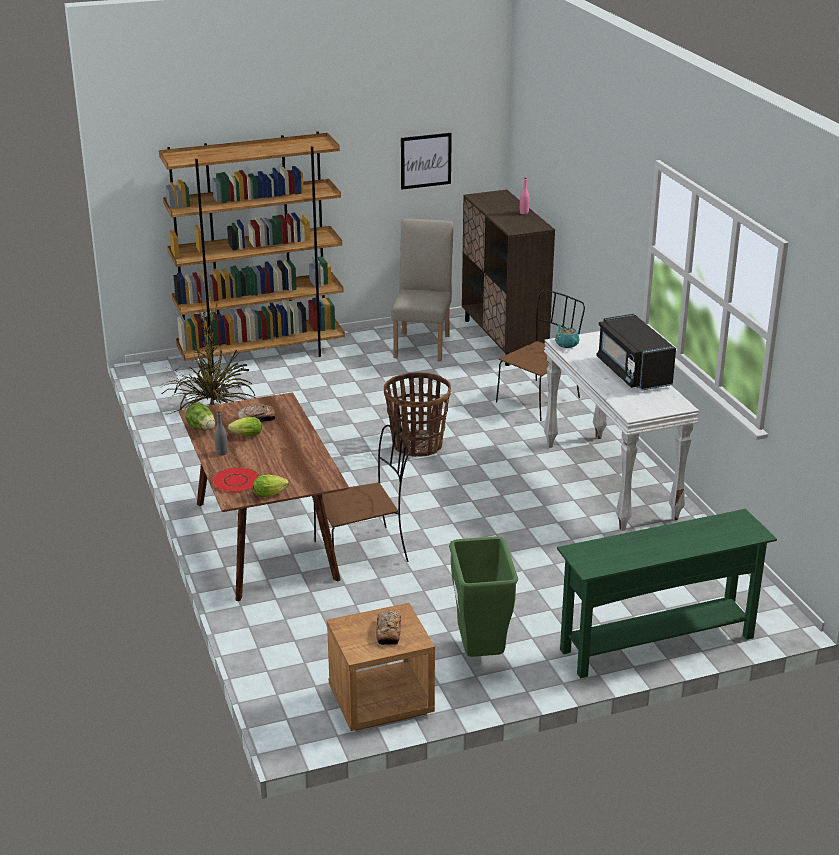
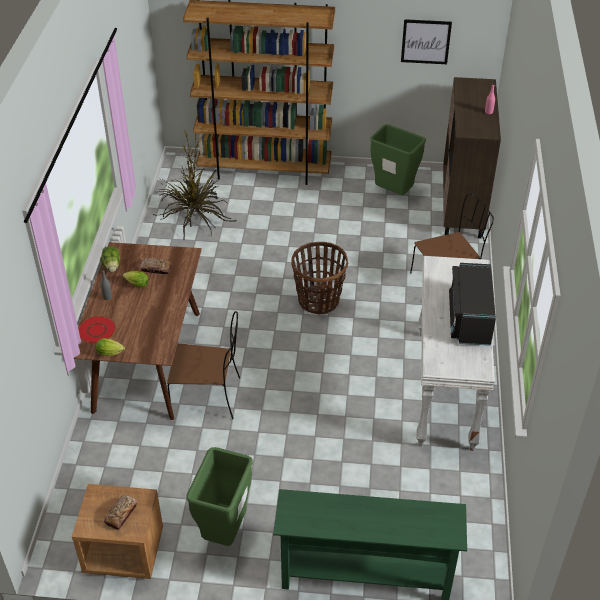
camera: 25 degrees right, 15 degrees up
beige chair [391,218,453,361] -> green trash can [370,124,426,195]
turquoise teapot [555,323,579,348] -> none

